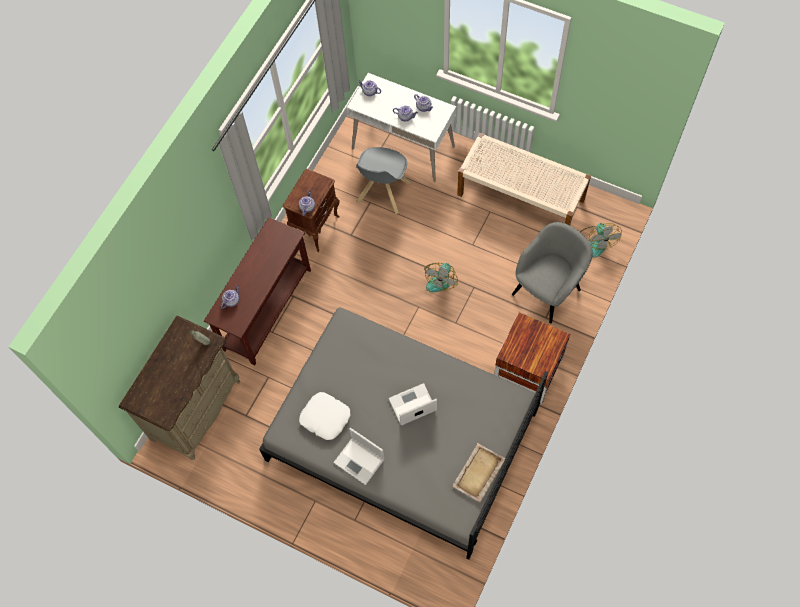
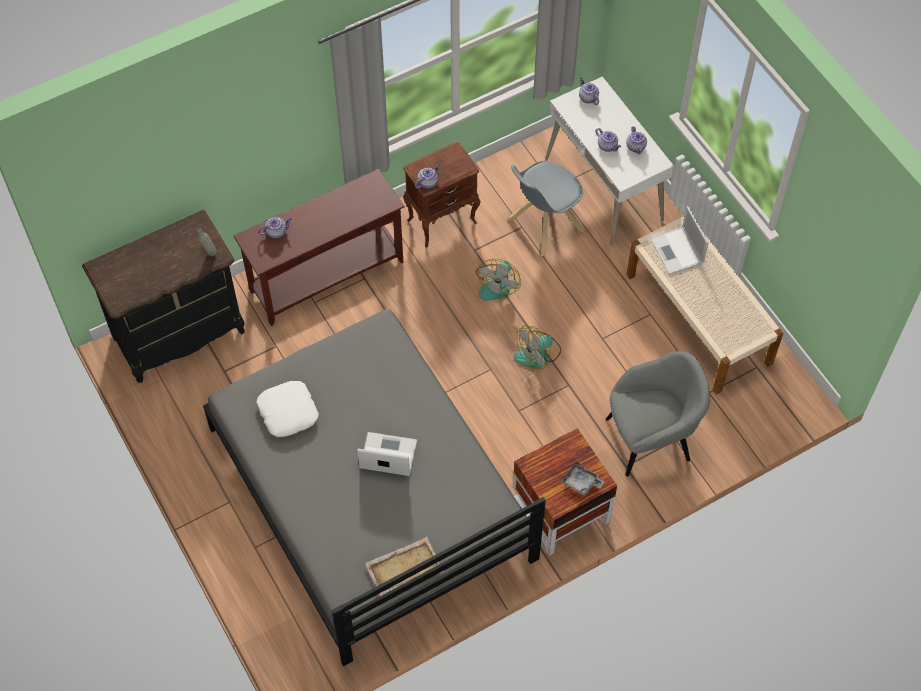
camera: 30 degrees right, 5 degrees down
beige dresser [119,316,240,460] -> black dresser [82,210,245,383]
laptop [333,428,385,485] -> laptop moved to [650,206,709,275]
fan [580,223,622,258] -> fan moved to [476,259,521,300]
none -> grey tray [561,461,605,496]

